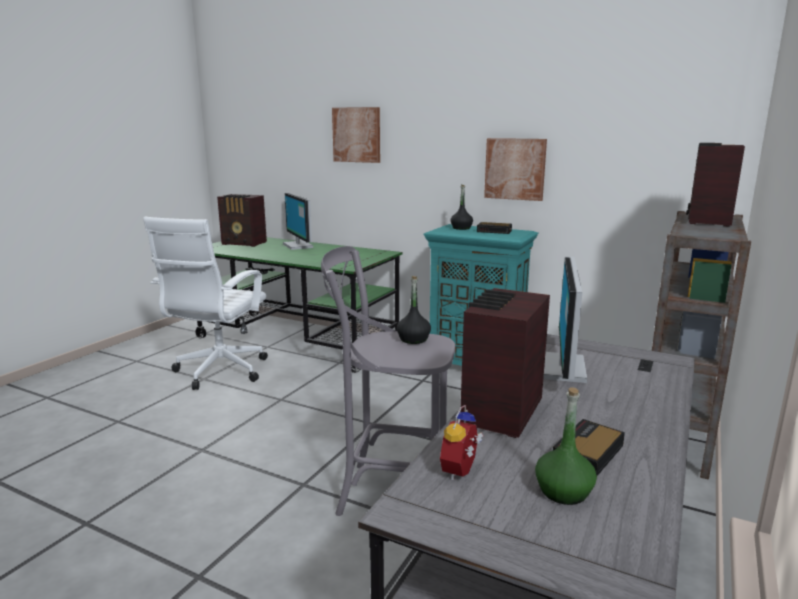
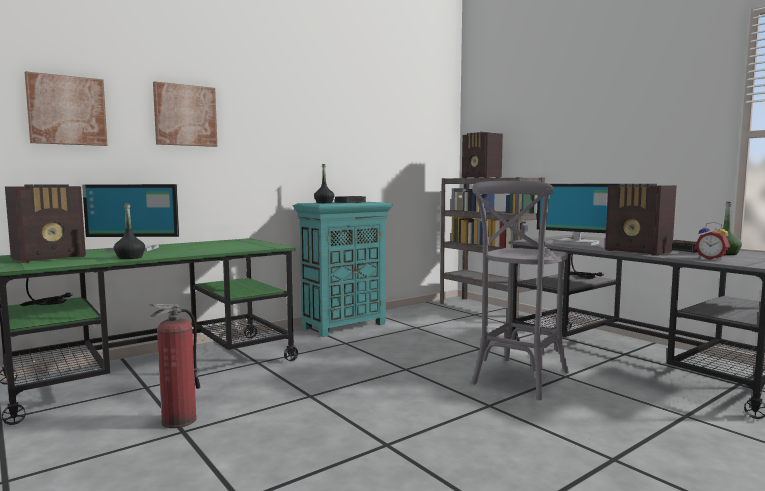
camera: 65 degrees left, 10 degrees down
white office chair [143,217,268,390] -> fire extinguisher [150,304,200,428]
black bottle [397,276,431,344] -> black bottle moved to [114,203,145,259]
picture [484,138,547,201] -> picture moved to [25,71,107,146]

